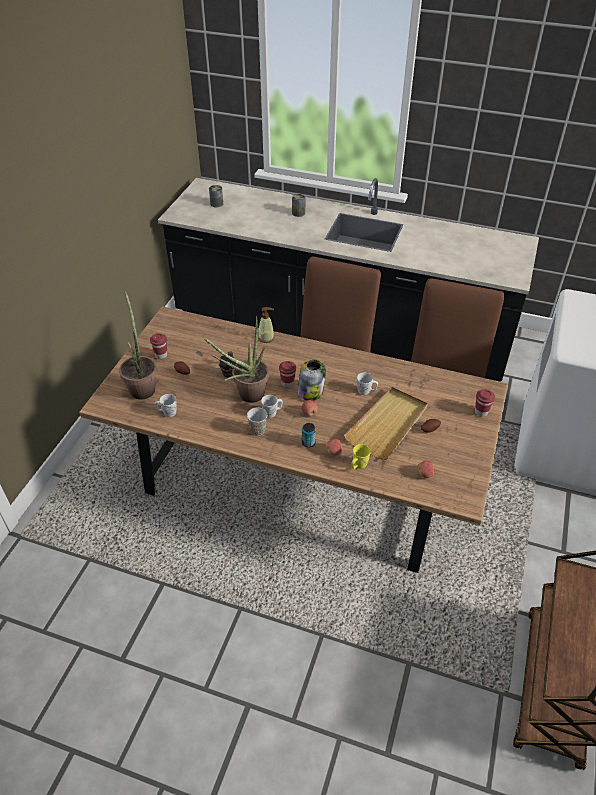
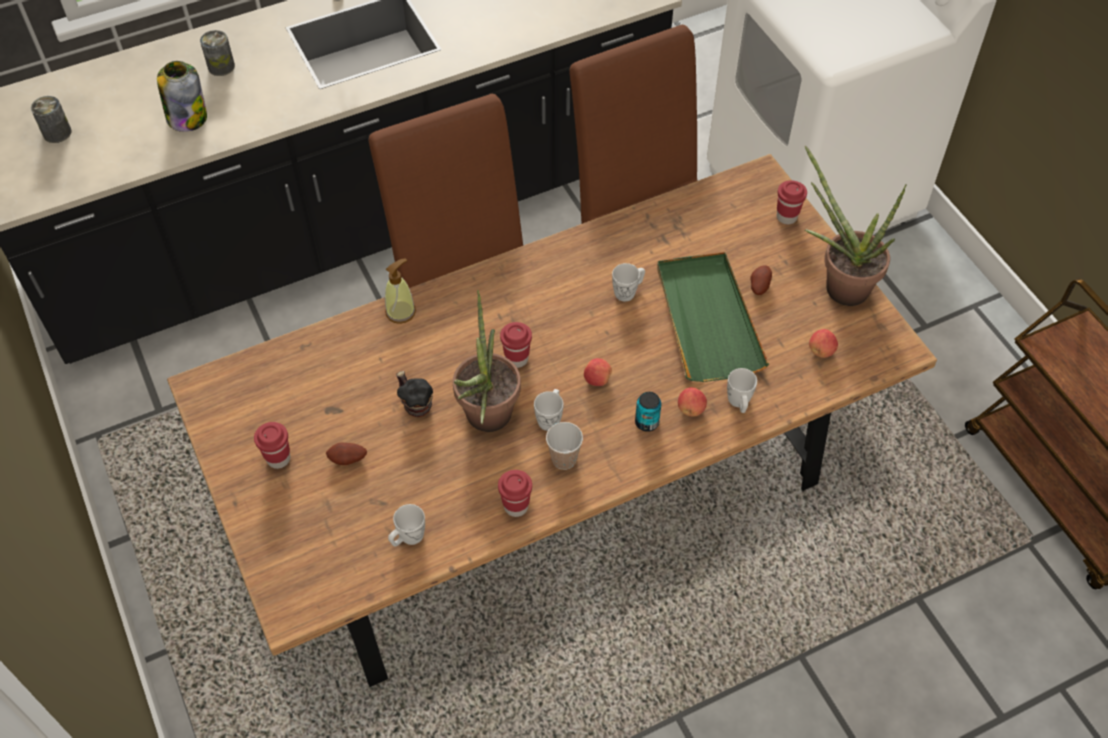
camera: 45 degrees left, 10 degrees up
potted plant [119,290,157,400] -> potted plant moved to [805,145,907,306]
jar [298,360,326,401] -> jar moved to [157,61,207,132]
beige tray [344,387,428,460] -> green tray [657,252,769,382]
yellow mug [351,444,371,469] -> white mug [727,368,757,413]
none -> red cup [498,470,532,517]

